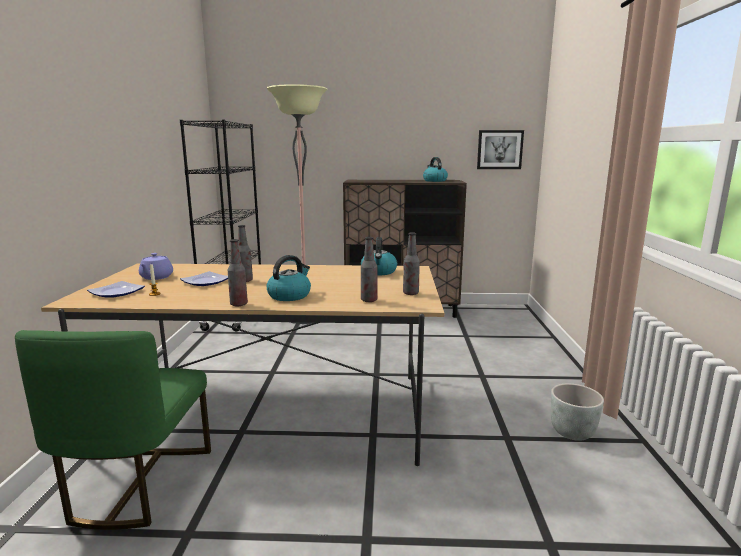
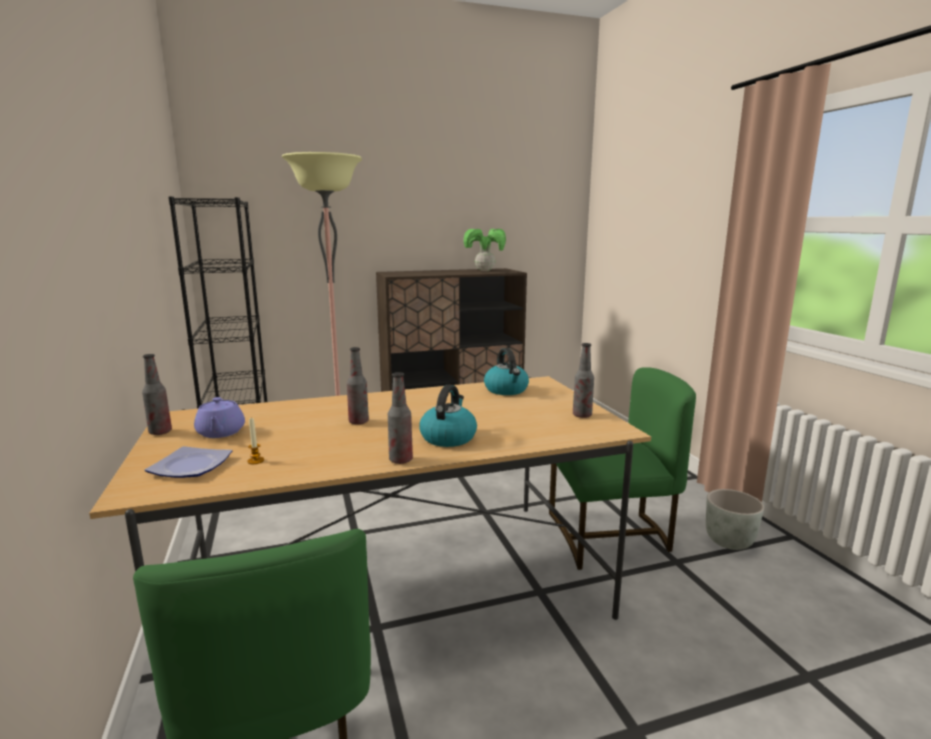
camera: 20 degrees left, 0 degrees up
plate [180,271,228,286] -> none
bottle [361,237,378,302] -> bottle moved to [142,354,172,435]
kettle [423,157,448,182] -> potted plant [463,229,506,271]
picture [477,130,524,169] -> none
none -> green chair [549,367,696,570]

